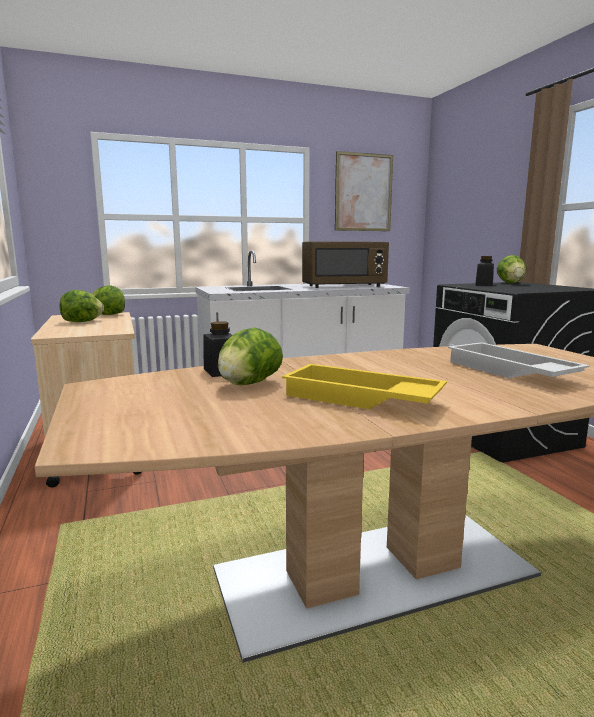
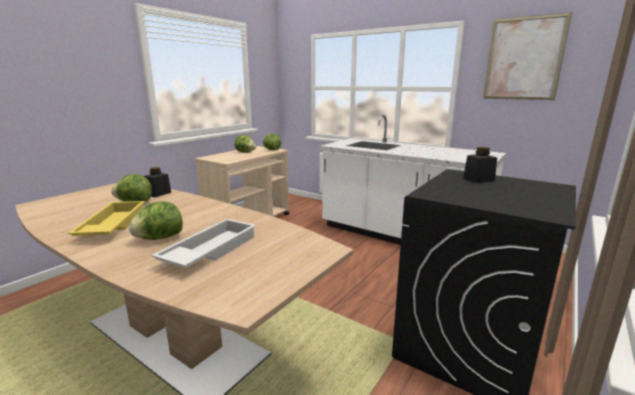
camera: 55 degrees right, 5 degrees up
brown microwave [302,241,389,288] -> none
lettuce [497,255,526,284] -> lettuce moved to [129,201,183,240]

